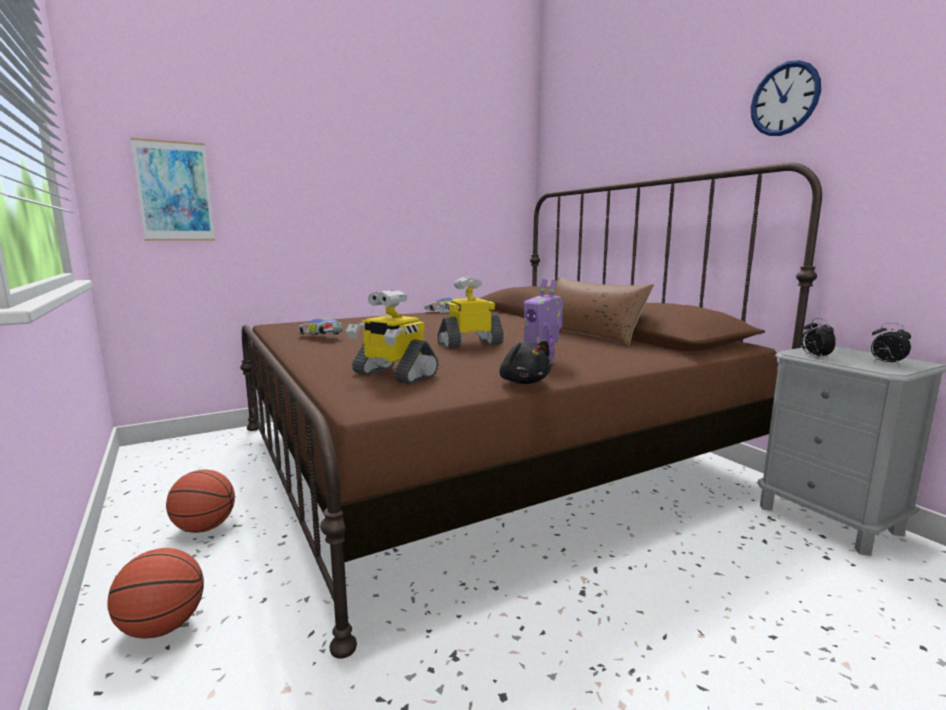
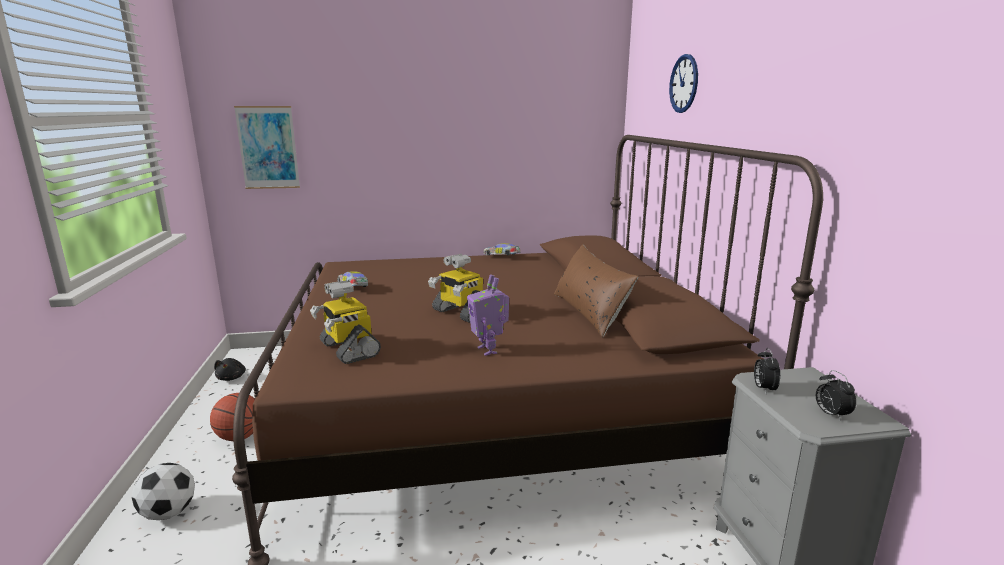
camera: 20 degrees right, 5 degrees up
basketball [107,548,204,639] -> football [132,463,195,520]
toy robot [438,277,504,348] -> toy robot turned 135 degrees counterclockwise [428,254,483,323]
black plush toy [499,341,551,384] -> black plush toy moved to [214,358,246,381]
wall clock [751,60,821,136] -> wall clock moved to [669,54,698,113]

